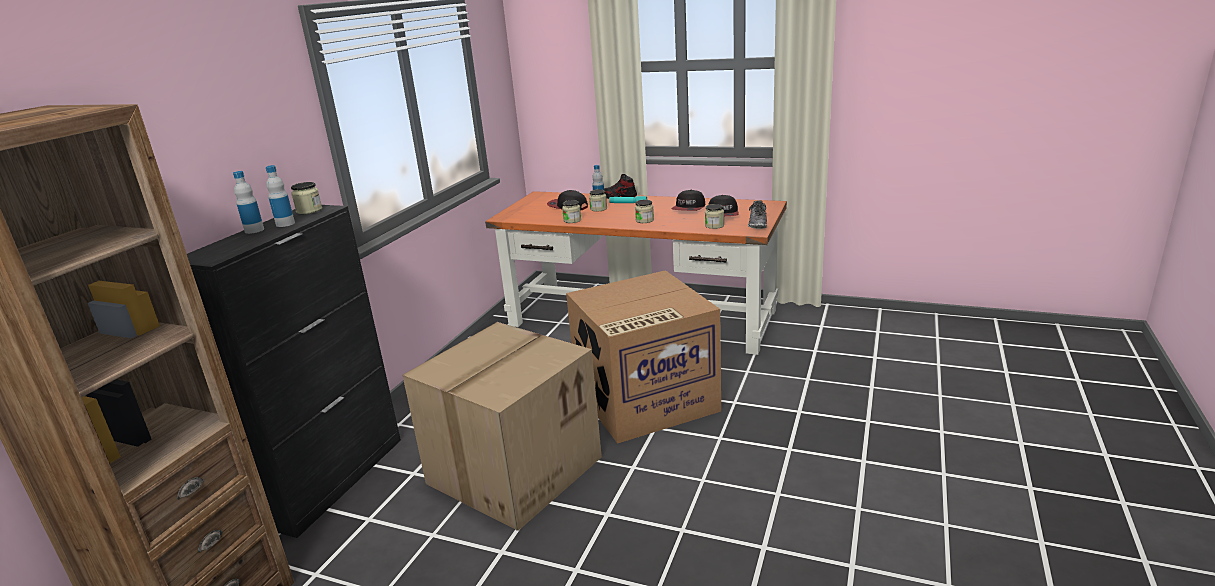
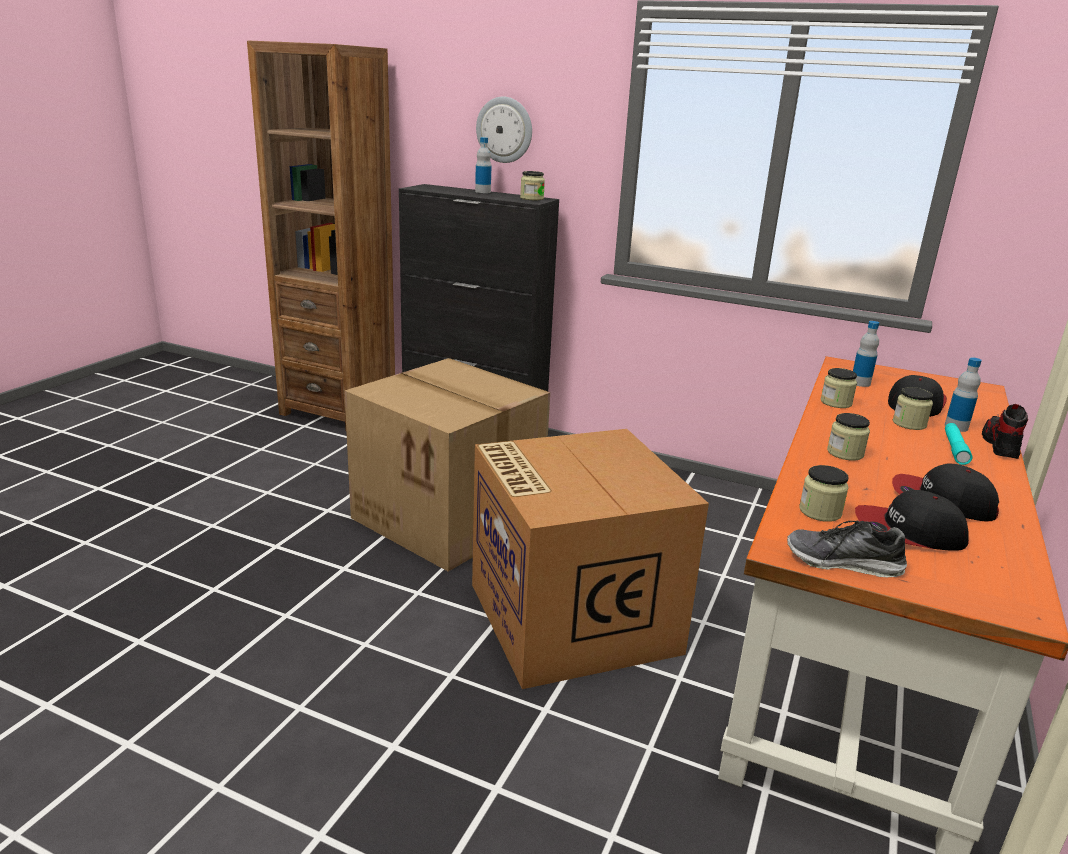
camera: 90 degrees right, 0 degrees up
bottle [266,165,295,227] -> bottle moved to [853,321,879,387]
none -> wall clock [476,97,532,163]

